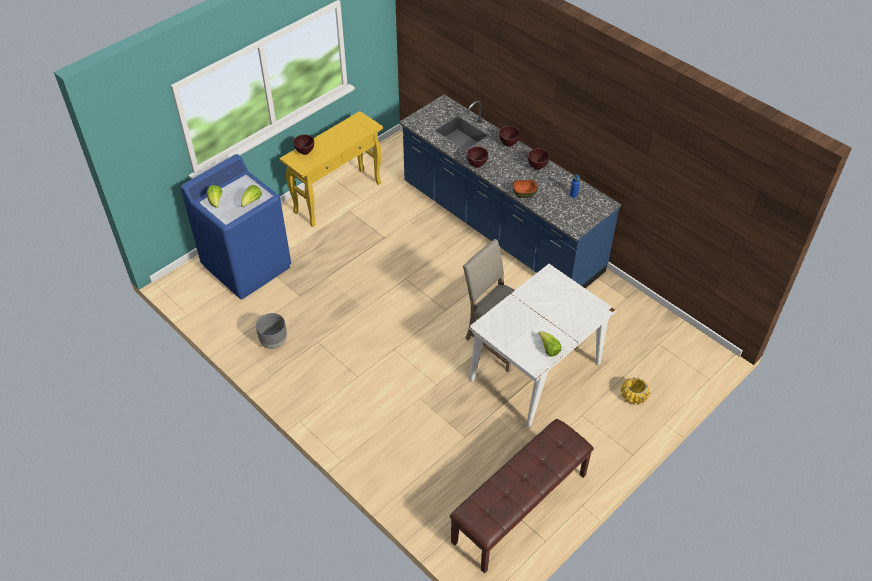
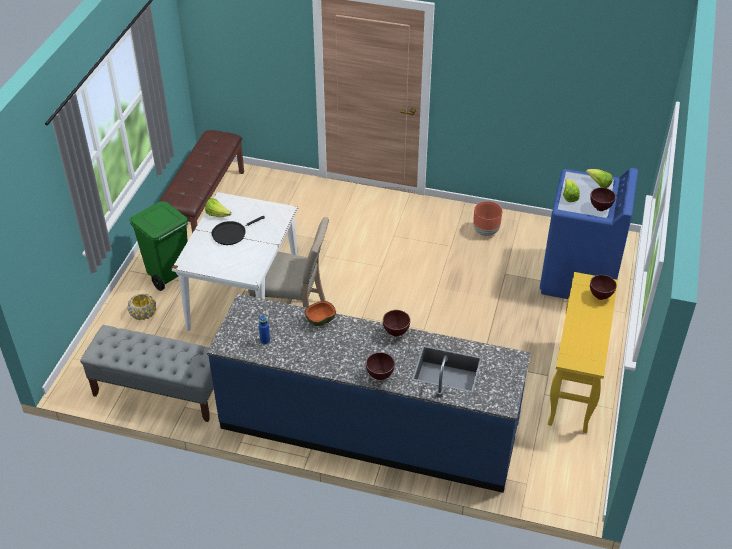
camera: 150 degrees right, 5 degrees down
grey planter [256,313,287,349] -> brown planter [473,201,502,236]
brown bowl [528,149,550,170] -> brown bowl moved to [590,187,616,211]
none -> grey bench [80,325,214,422]
none -> green trash can [129,201,188,291]
none -> black frying pan [212,216,265,245]

